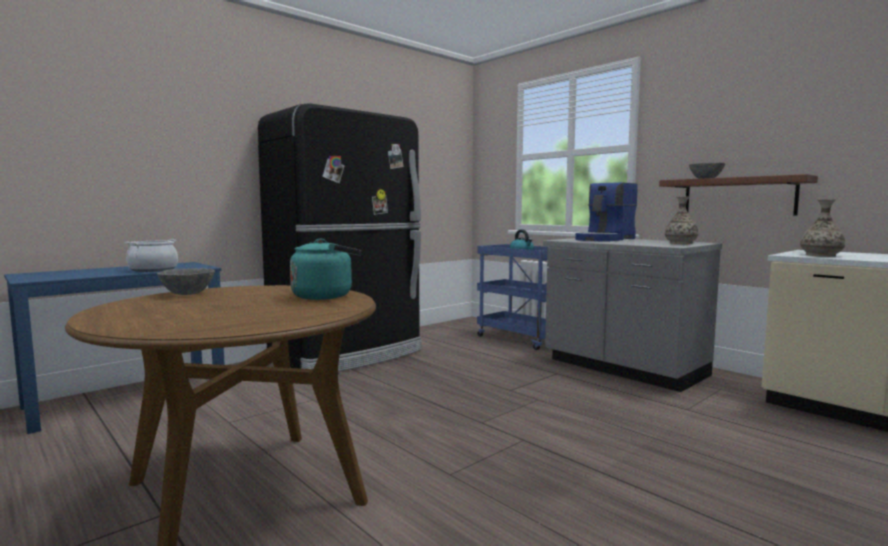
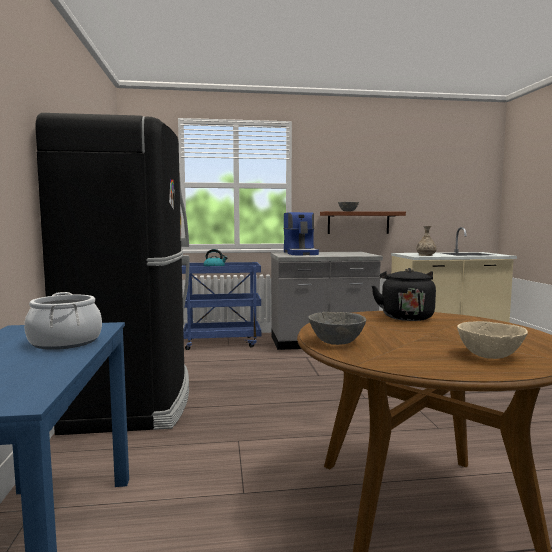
camera: 55 degrees left, 0 degrees up
turquoise kettle [290,239,361,300] -> black kettle [372,268,436,321]
vase [665,196,699,244] -> none
none -> beige bowl [457,321,528,359]

